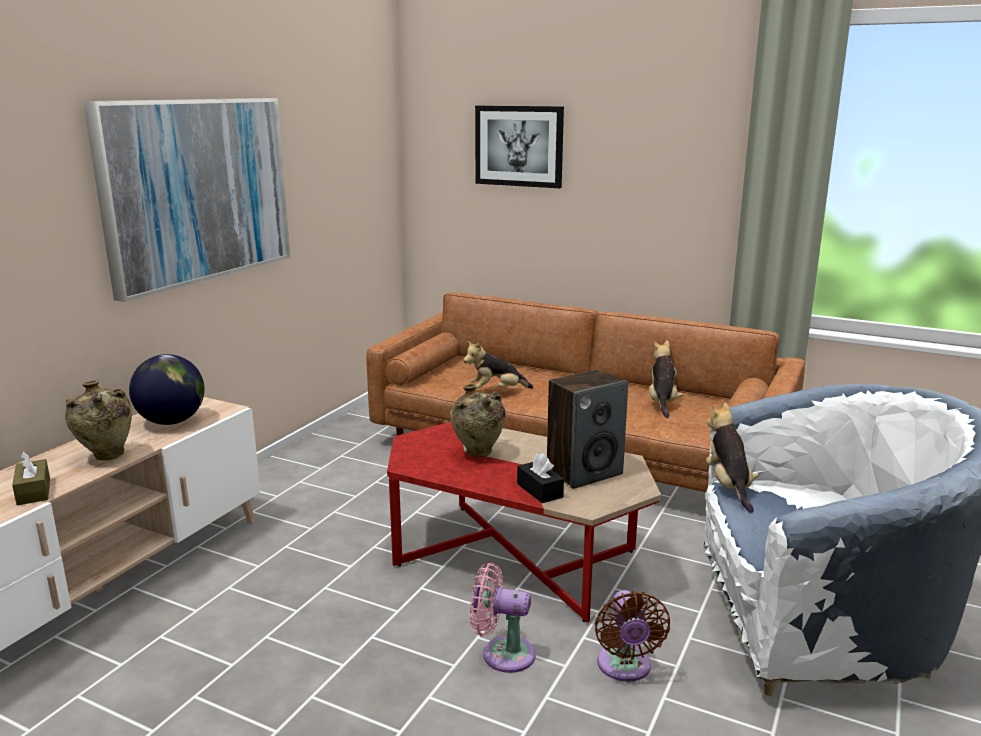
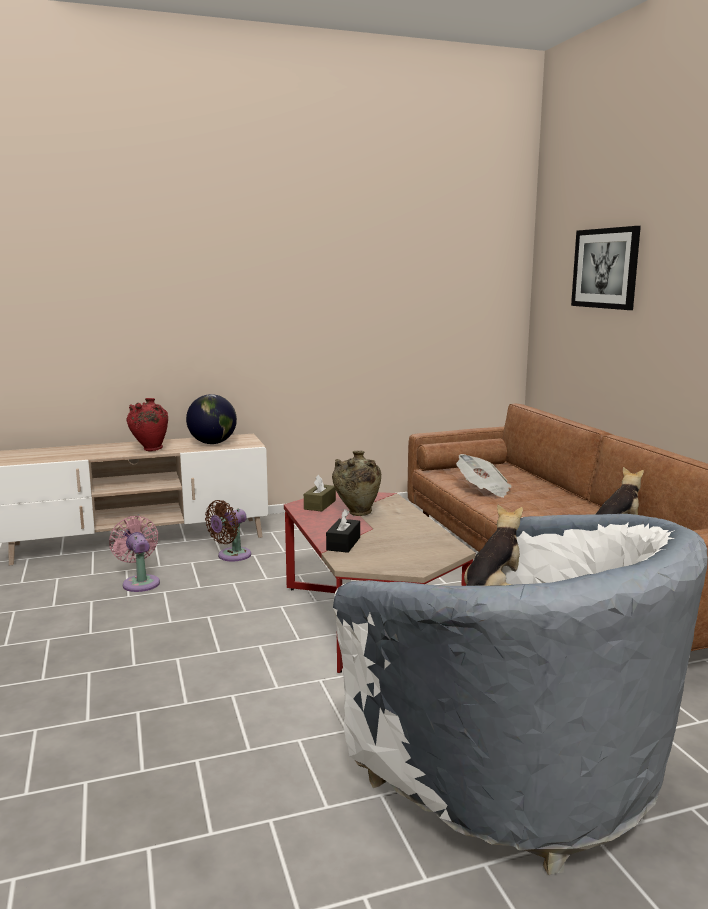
camera: 45 degrees right, 5 degrees down
brown tissue box [12,452,50,505] -> brown tissue box moved to [304,474,336,512]
beige vase [65,380,132,461] -> red vase [127,398,168,451]
picture [83,98,290,302] -> none
plush toy [463,341,534,389] -> newspaper [456,454,511,498]
pink fan [470,563,536,673] -> pink fan moved to [109,516,160,592]
speaker [547,369,628,489] -> none
brown fan [595,590,670,682] -> brown fan moved to [205,500,251,561]

